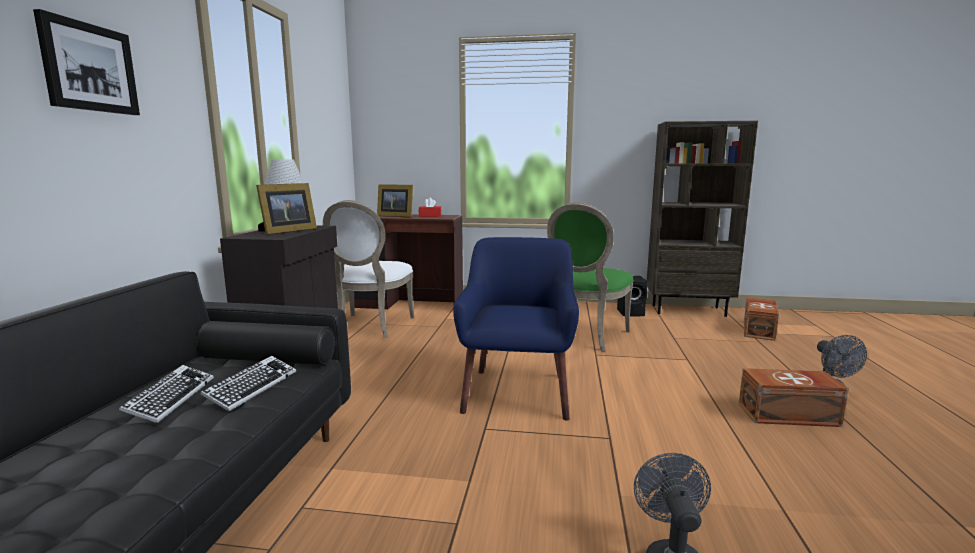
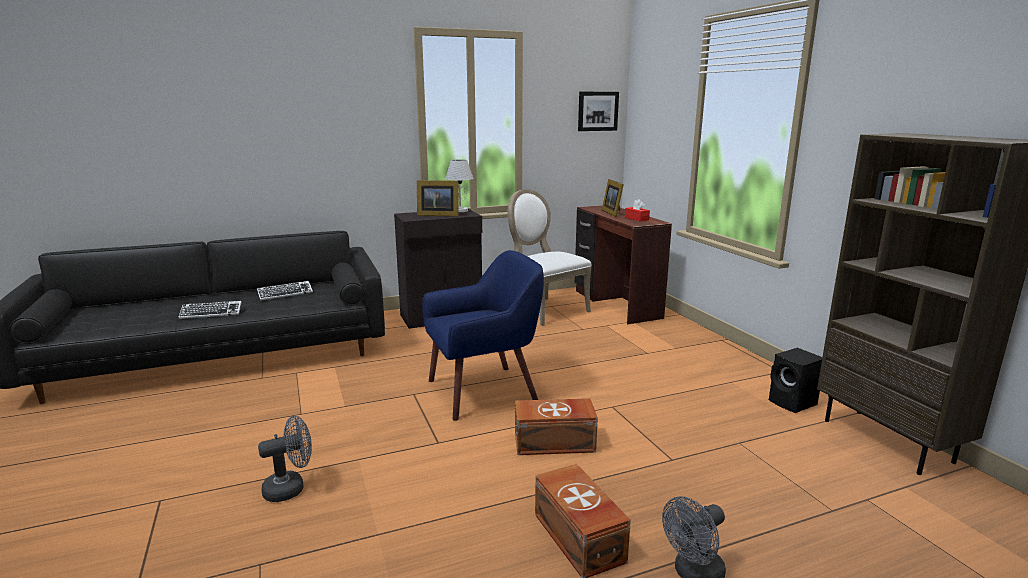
camera: 60 degrees right, 5 degrees up
picture [33,9,140,115] -> picture moved to [578,92,619,131]
keyboard [200,356,296,412] -> keyboard moved to [178,301,242,319]
white chair [323,200,414,338] -> white chair turned 75 degrees clockwise [508,189,592,326]
green chair [547,202,634,352] -> none
brown storage box [744,297,779,341] -> brown storage box moved to [515,398,598,455]

